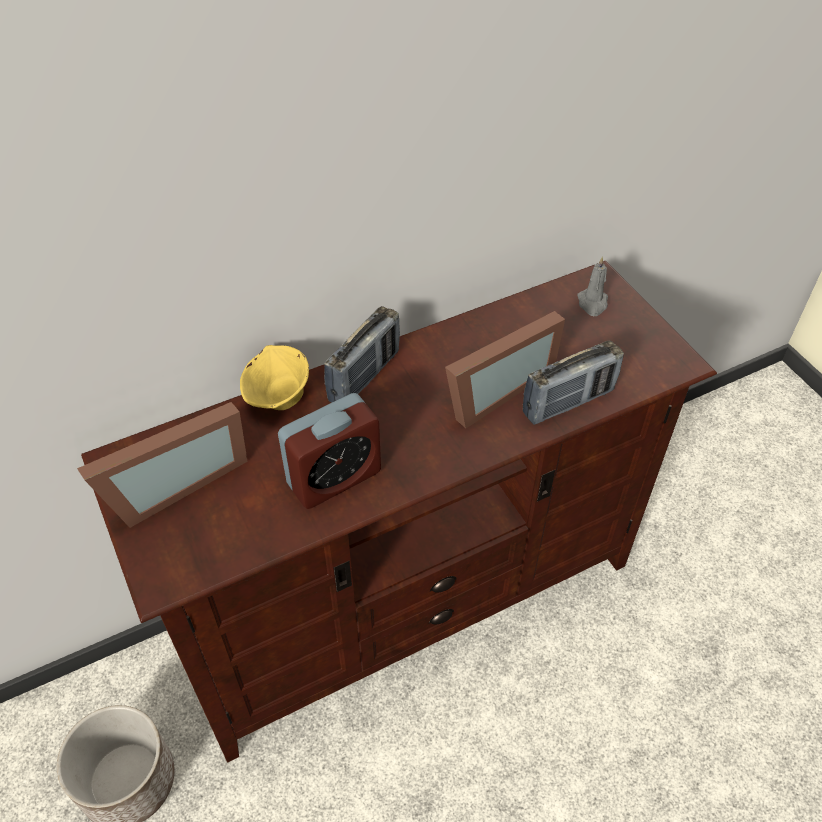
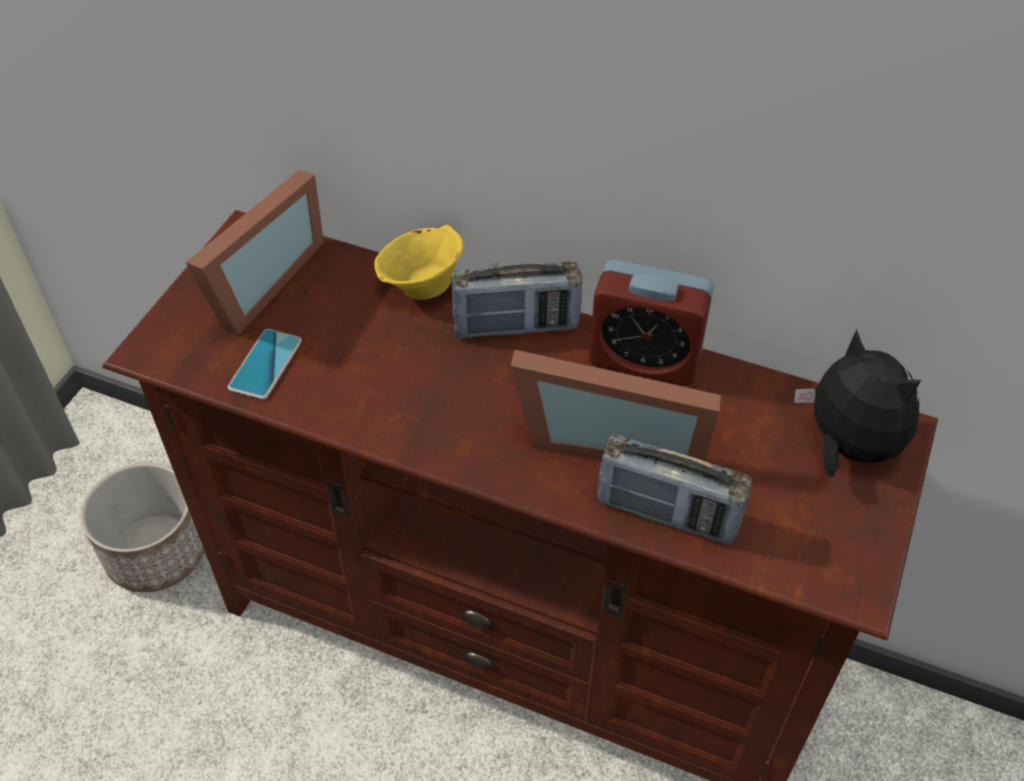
camera: 50 degrees right, 0 degrees up
picture frame [77,402,248,528] -> picture frame turned 75 degrees counterclockwise [186,170,324,336]
alarm clock [278,393,381,509] -> alarm clock moved to [589,259,714,386]
grey candle [577,256,608,316] -> plush toy [794,329,921,476]
none -> phone [228,329,302,399]

